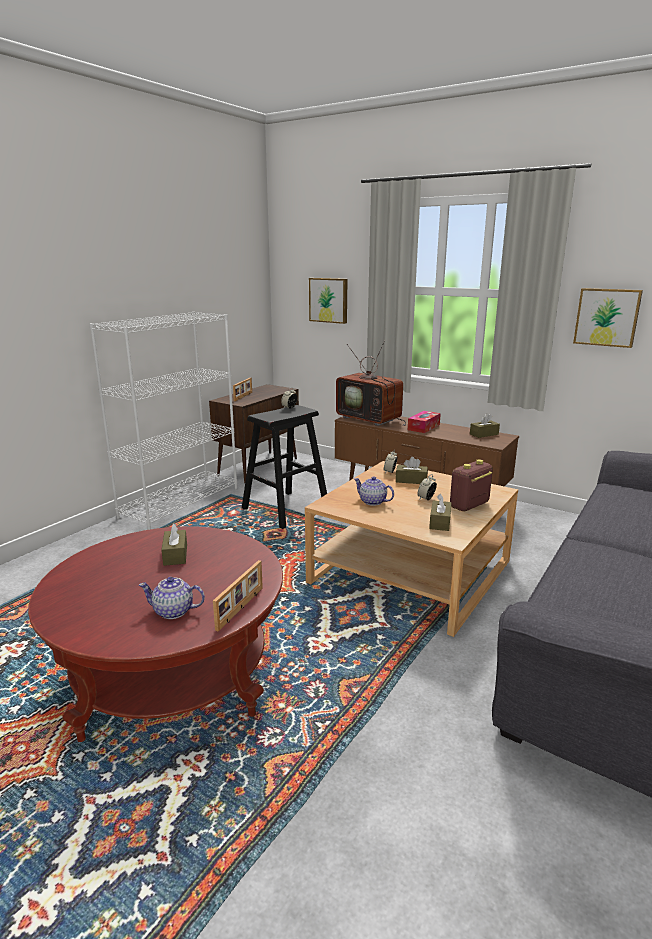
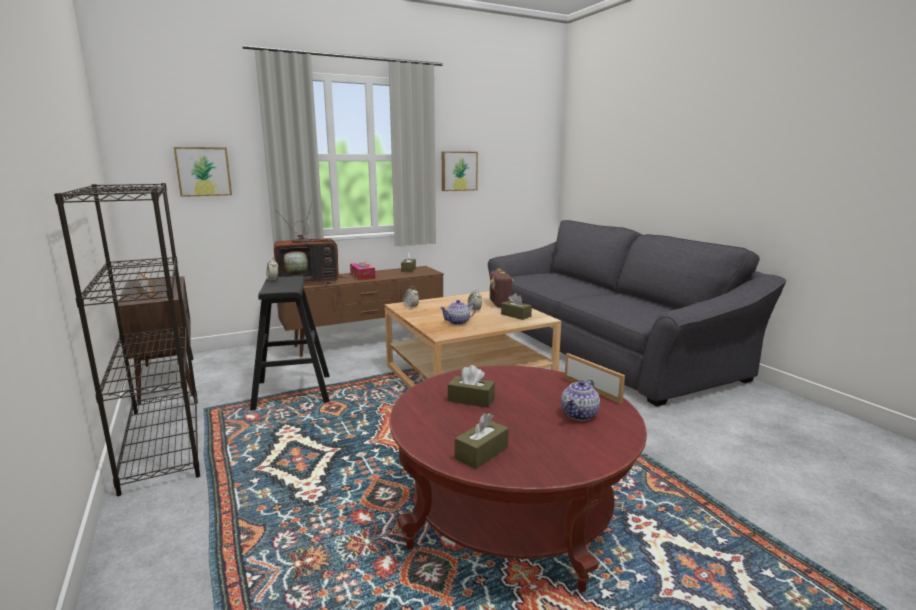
camera: 60 degrees left, 5 degrees down
white bookcase [89,312,237,530] -> black bookcase [54,183,200,496]
brown tissue box [396,457,428,484] -> brown tissue box moved to [455,413,509,469]

